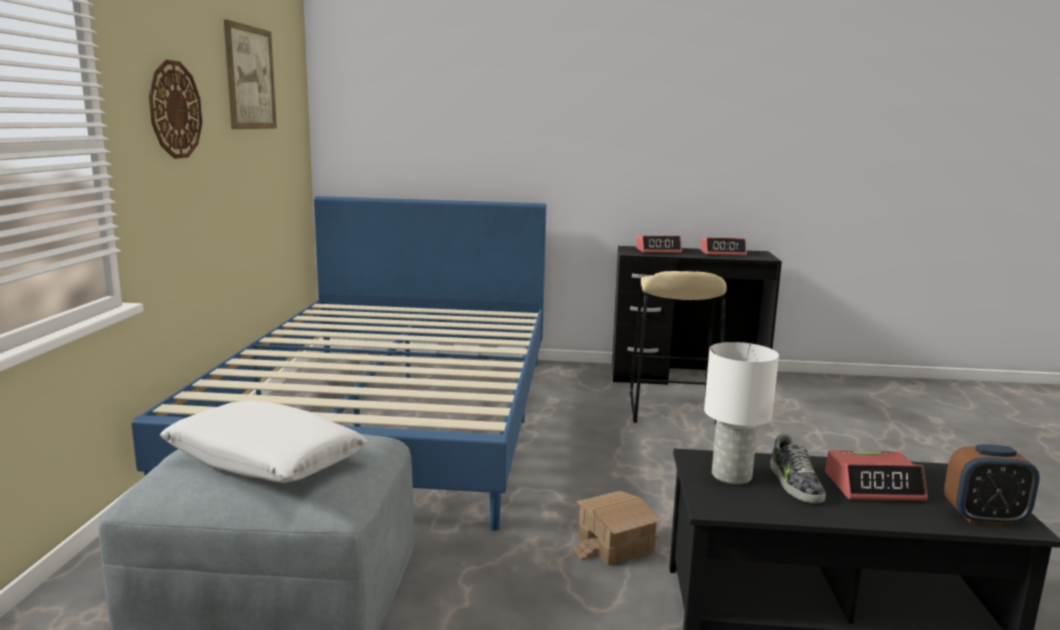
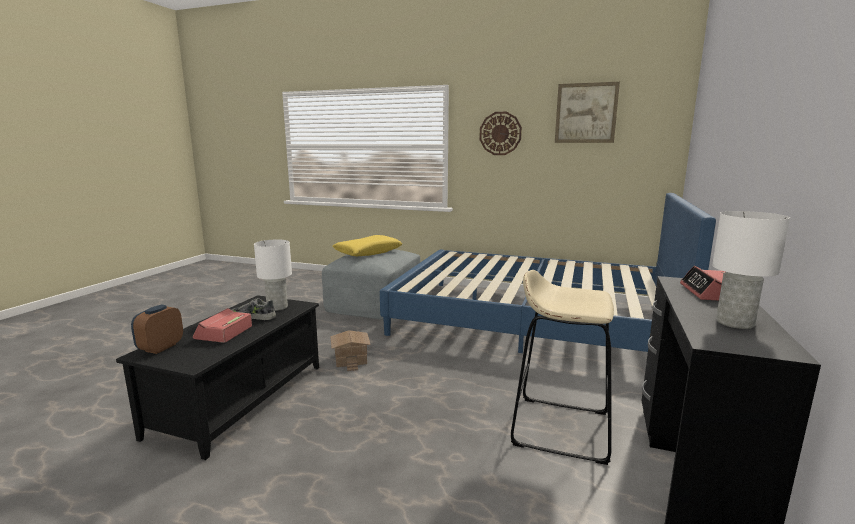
camera: 105 degrees right, 0 degrees up
white pillow [160,401,367,483] -> yellow pillow [332,235,402,256]
alarm clock [700,237,747,256] -> white table lamp [712,211,790,329]

